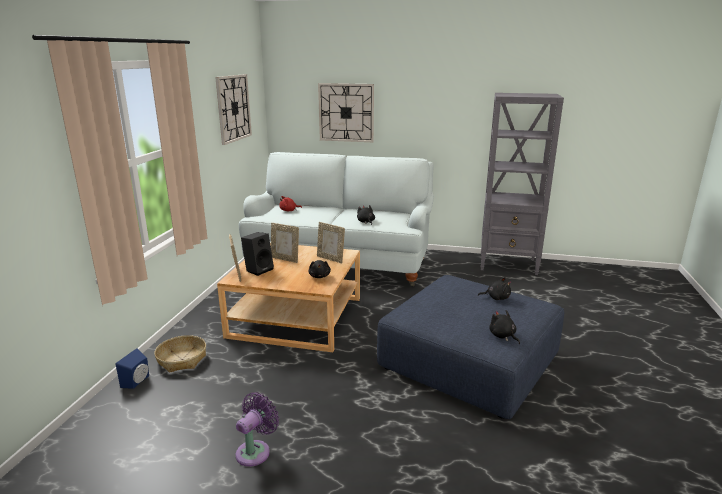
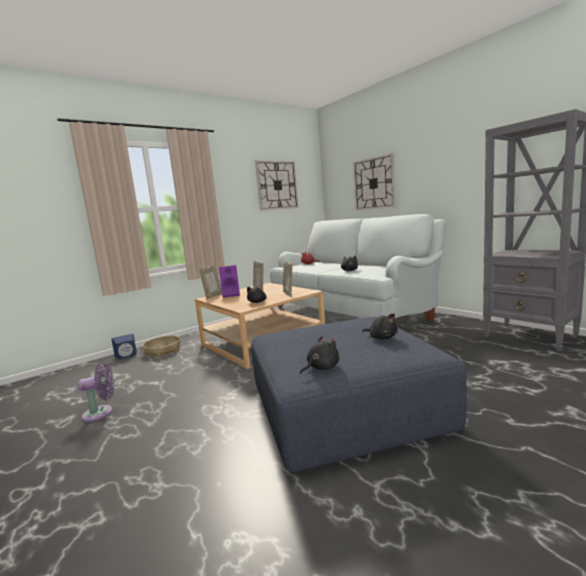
camera: 40 degrees right, 10 degrees down
black speaker [241,232,274,276] -> purple speaker [219,265,240,298]
black plush toy [489,310,520,344] -> black plush toy turned 45 degrees clockwise [300,336,339,374]

